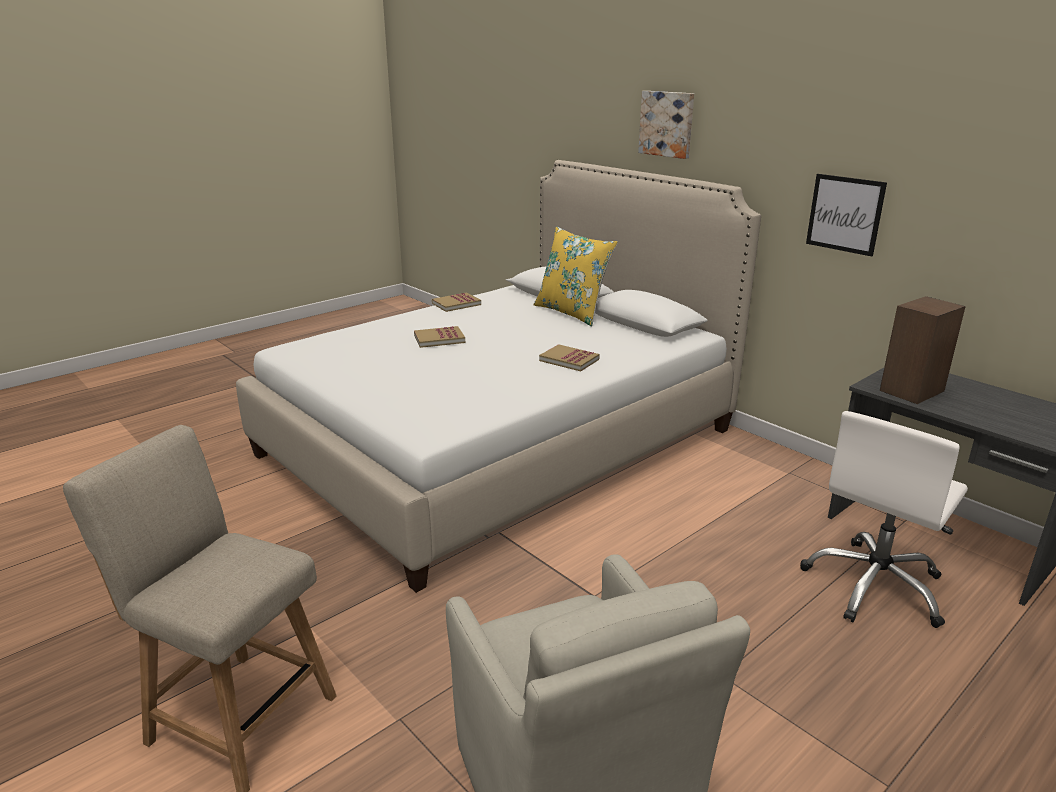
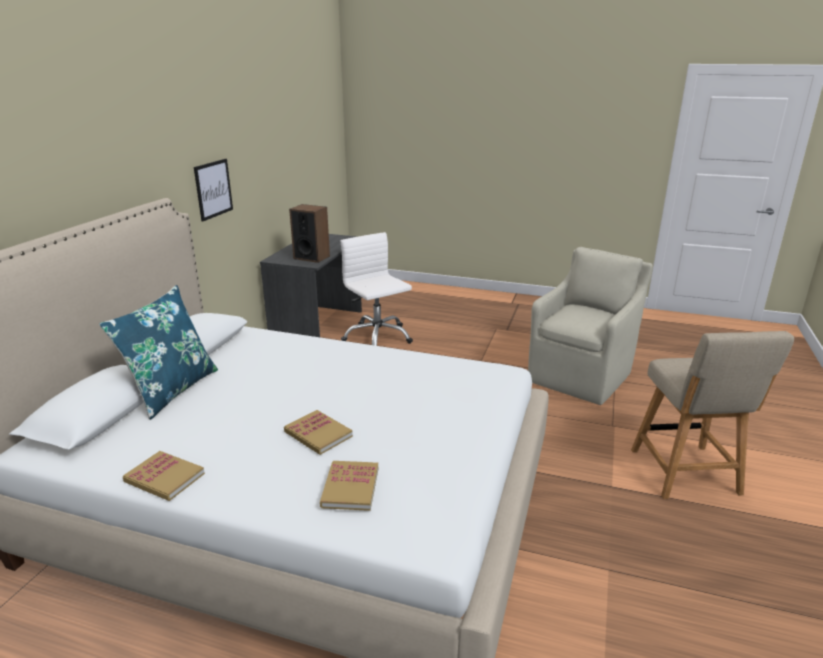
camera: 120 degrees left, 0 degrees up
yellow pillow [534,226,618,326] -> blue pillow [99,285,218,420]
book [539,344,600,371] -> book moved to [320,461,378,511]
picture [638,91,694,159] -> none
white office chair [800,411,968,628] -> white office chair turned 135 degrees counterclockwise [341,232,413,346]

